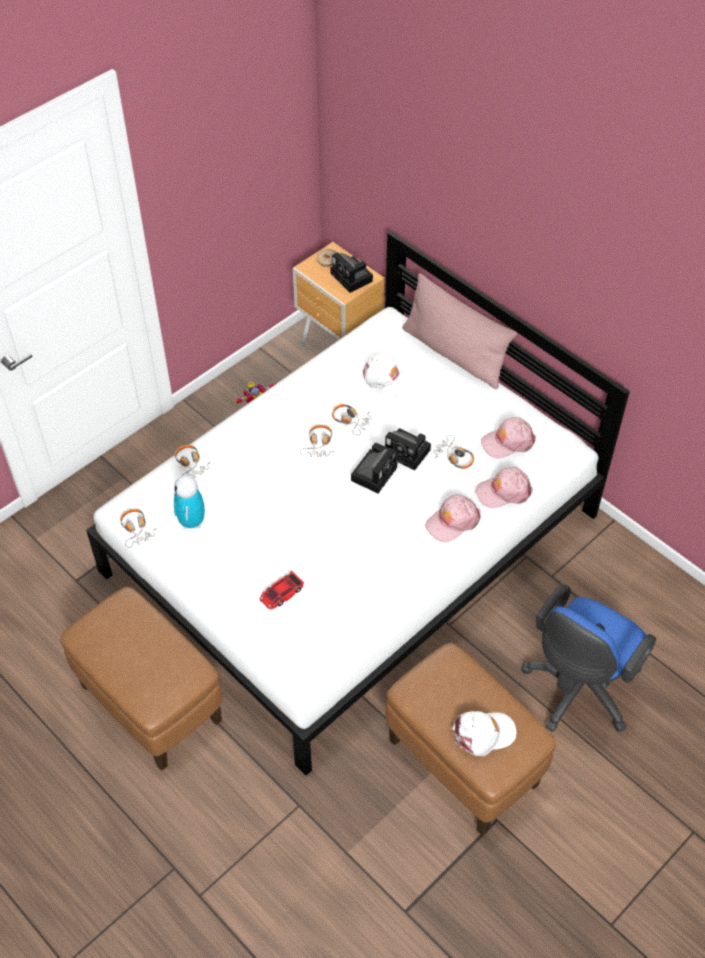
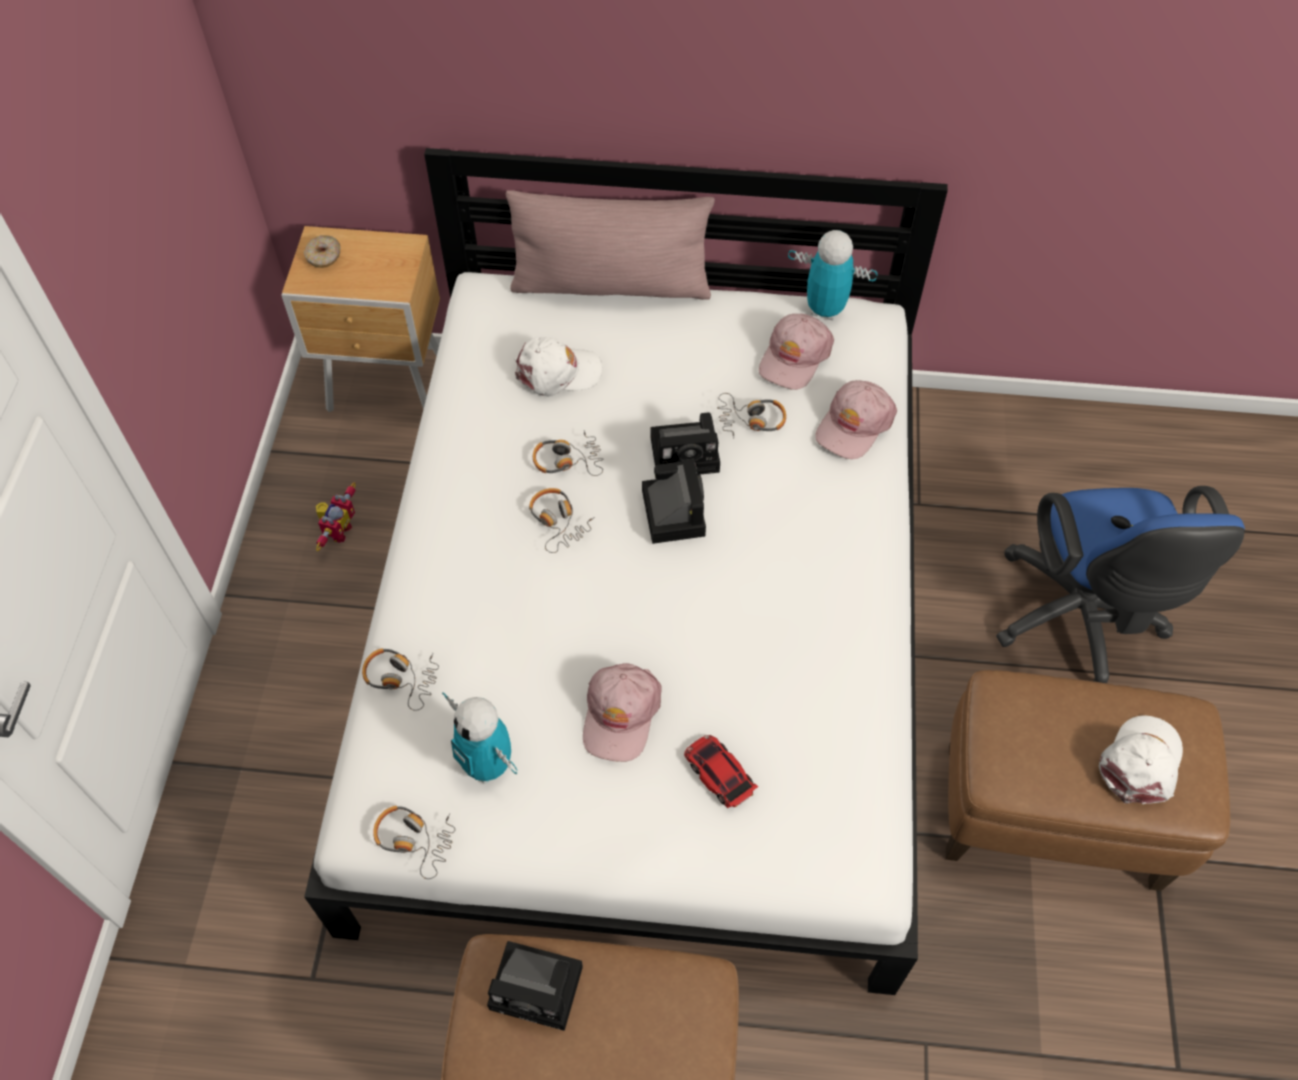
camera: 40 degrees left, 5 degrees up
toy car [260,571,304,610] -> toy car turned 135 degrees clockwise [684,735,758,808]
camera [331,252,373,293] -> camera moved to [487,941,583,1031]
pink cap [425,494,480,542] -> pink cap moved to [583,663,662,762]
none -> toy robot [788,230,878,321]

